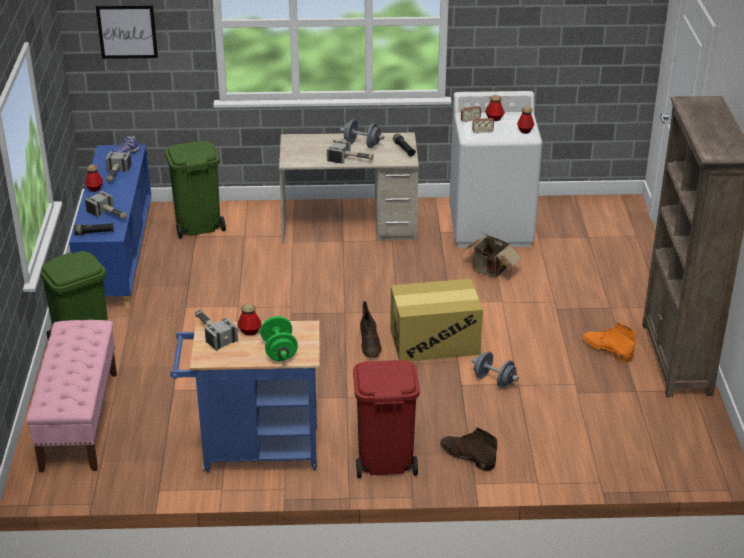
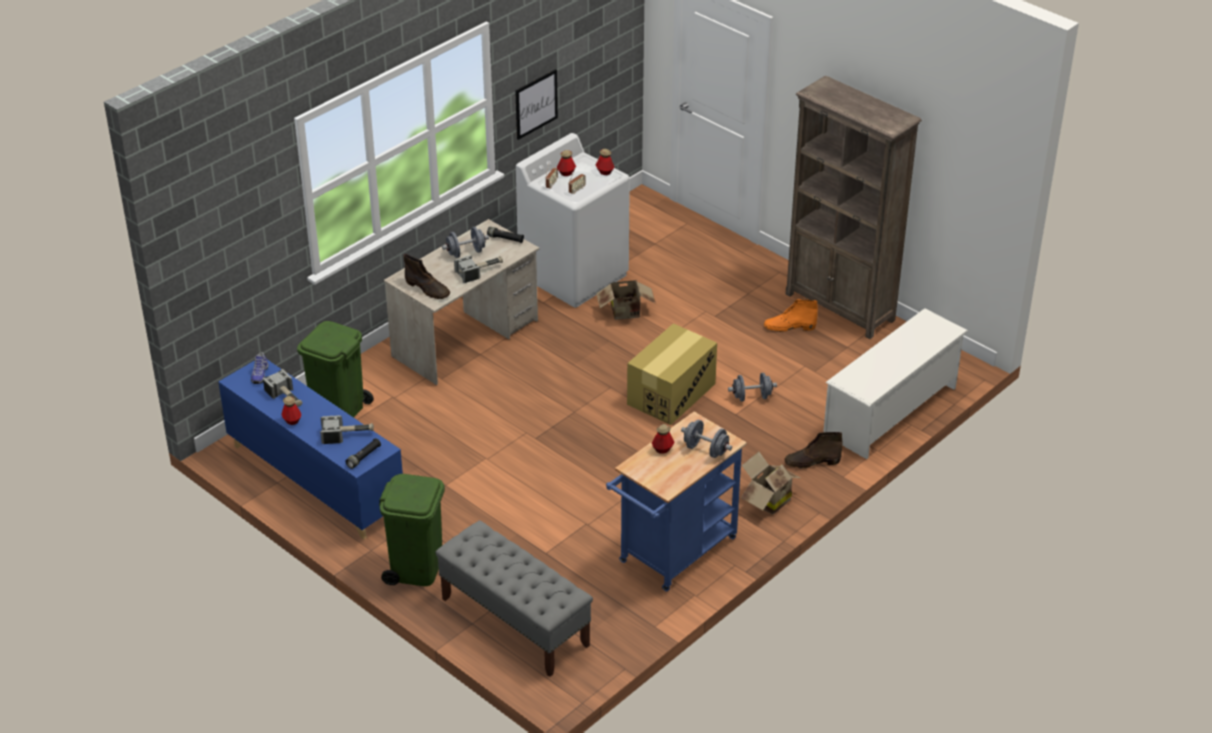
camera: 45 degrees left, 5 degrees up
pink bench [26,320,117,472] -> grey bench [436,521,593,677]
picture [96,5,158,59] -> picture moved to [515,69,558,140]
hammer [195,310,238,351] -> none
green dumbbell [260,316,298,361] -> grey dumbbell [681,420,732,458]
red trash can [353,360,420,478] -> cardboard box [741,452,800,515]
brown boot [360,301,382,358] -> brown boot moved to [404,254,450,299]
none -> white shoe rack [823,308,968,459]

